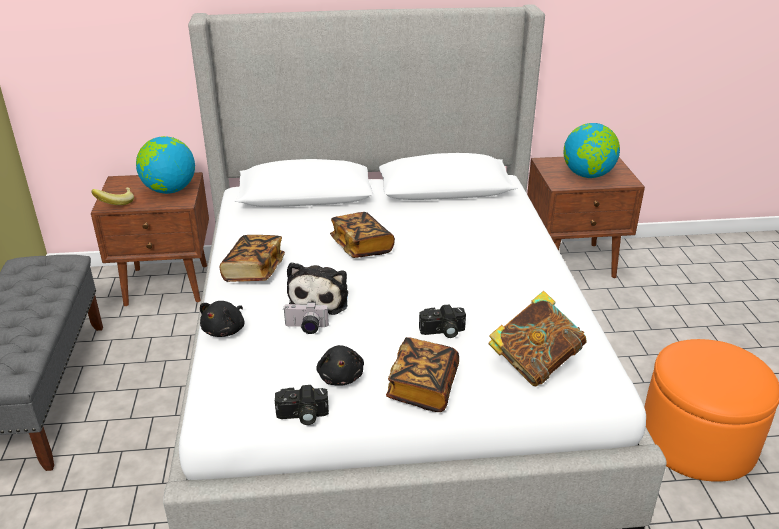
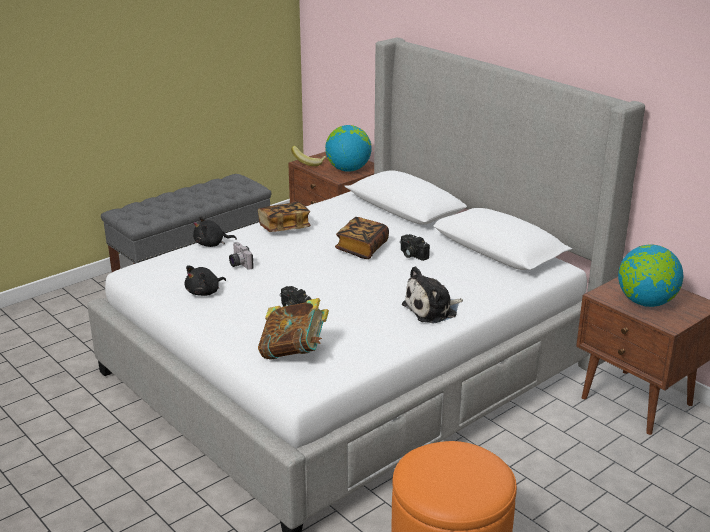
camera: 55 degrees right, 5 degrees down
camera [275,385,329,425] -> camera moved to [400,234,430,261]
plush toy [287,262,348,315] -> plush toy moved to [402,266,463,323]
book [386,337,459,412] -> none

